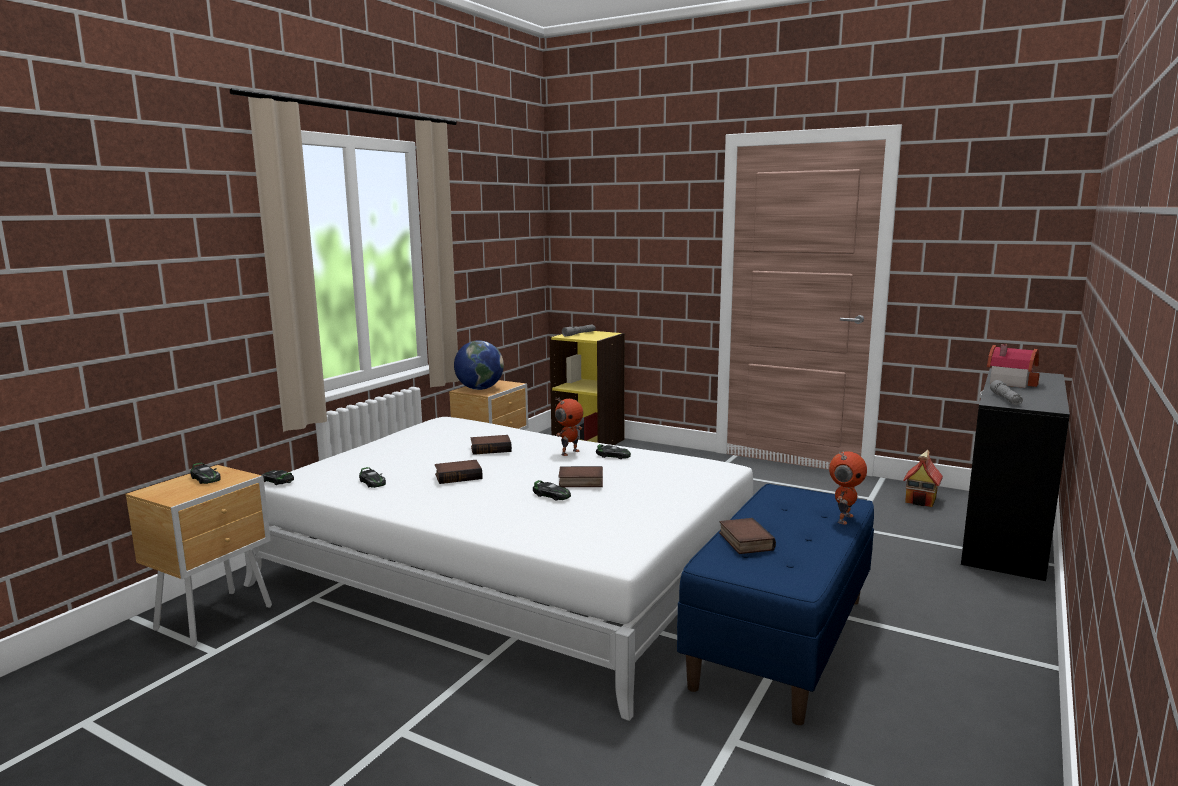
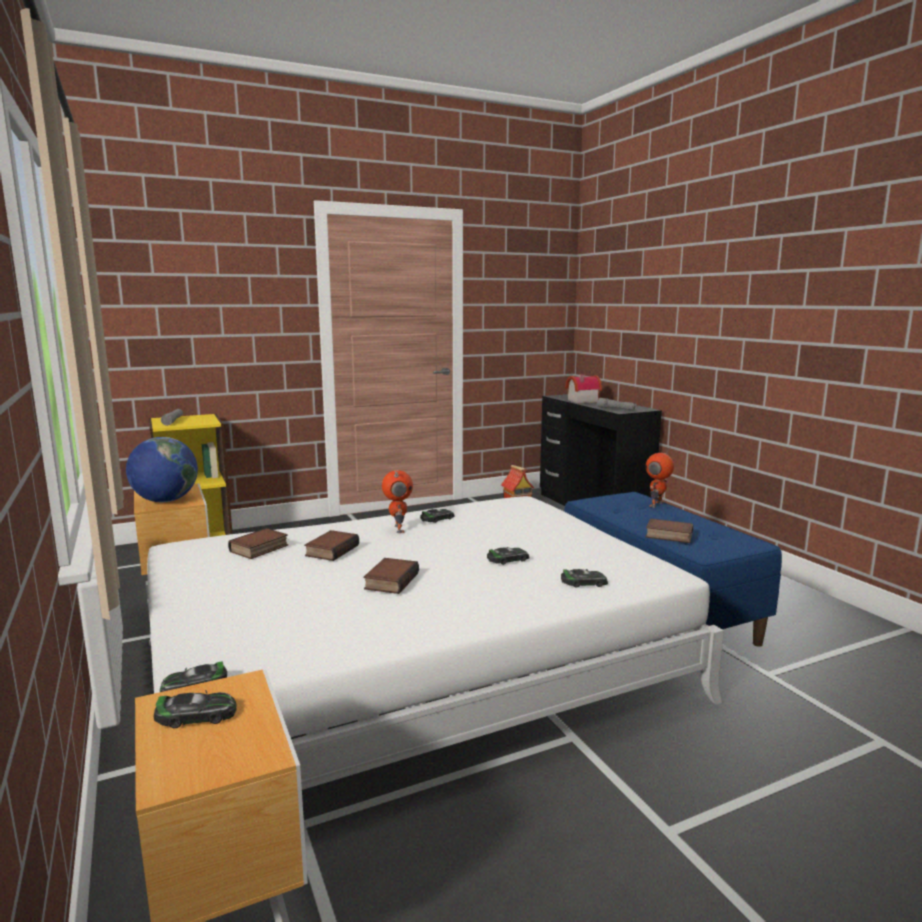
camera: 55 degrees left, 0 degrees up
toy car [359,467,386,488] -> toy car moved to [561,569,608,588]
book [558,466,603,487] -> book moved to [228,528,288,559]
toy robot [829,451,867,524] -> toy robot turned 120 degrees counterclockwise [646,448,674,507]

